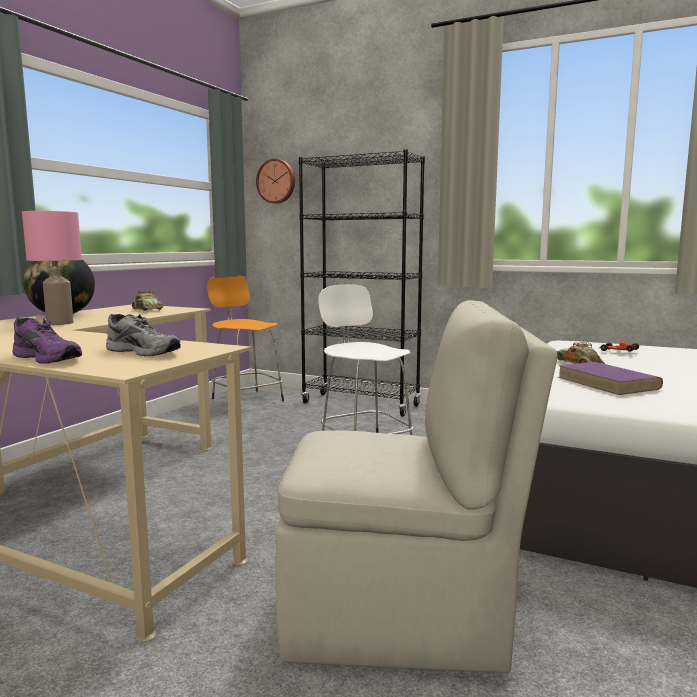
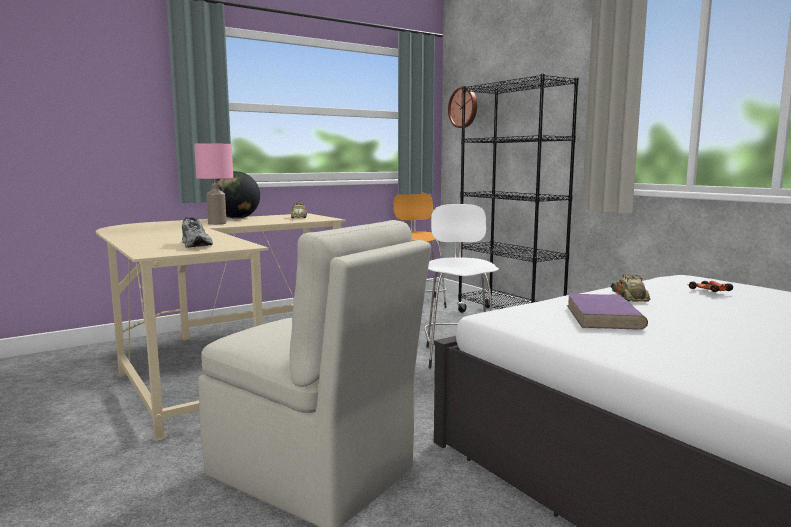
camera: 30 degrees right, 0 degrees up
purple shoe [12,318,82,364] -> none

